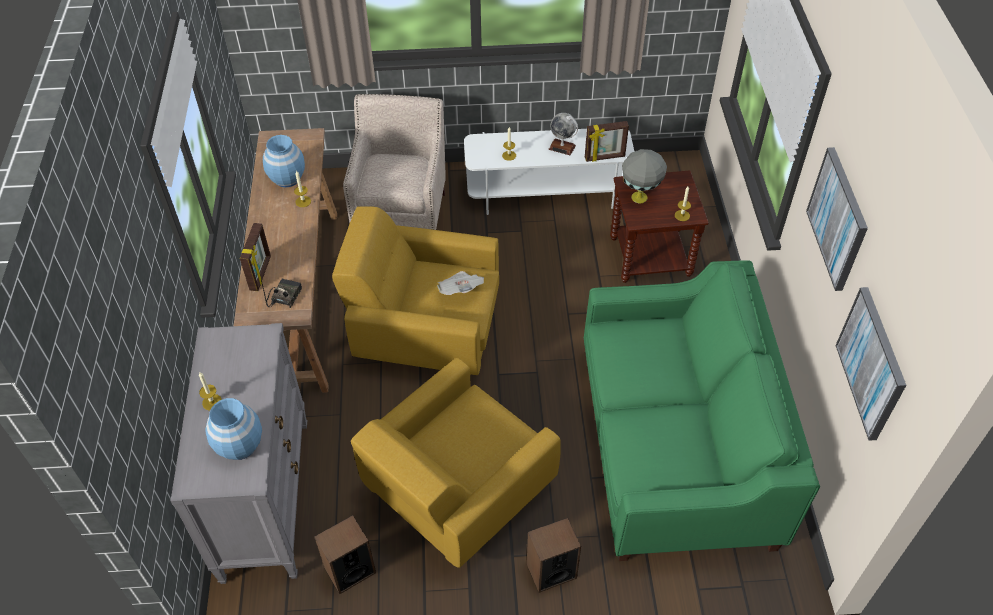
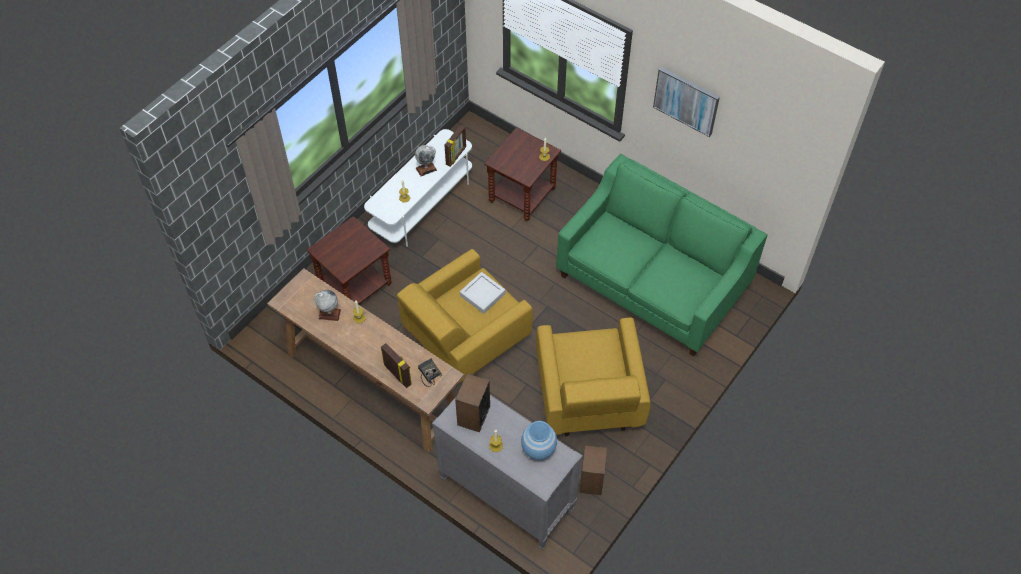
camera: 50 degrees left, 5 degrees up
blue vase [263,135,305,187] -> globe [313,290,341,321]
beige armchair [343,94,446,230] -> brown side table [307,216,392,305]
newspaper [437,271,484,295] -> grey tray [460,272,505,314]
speaker [527,518,581,593] -> speaker moved to [455,373,490,432]
grey table lamp [622,149,667,203] -> none
picture [835,287,906,441] -> none

